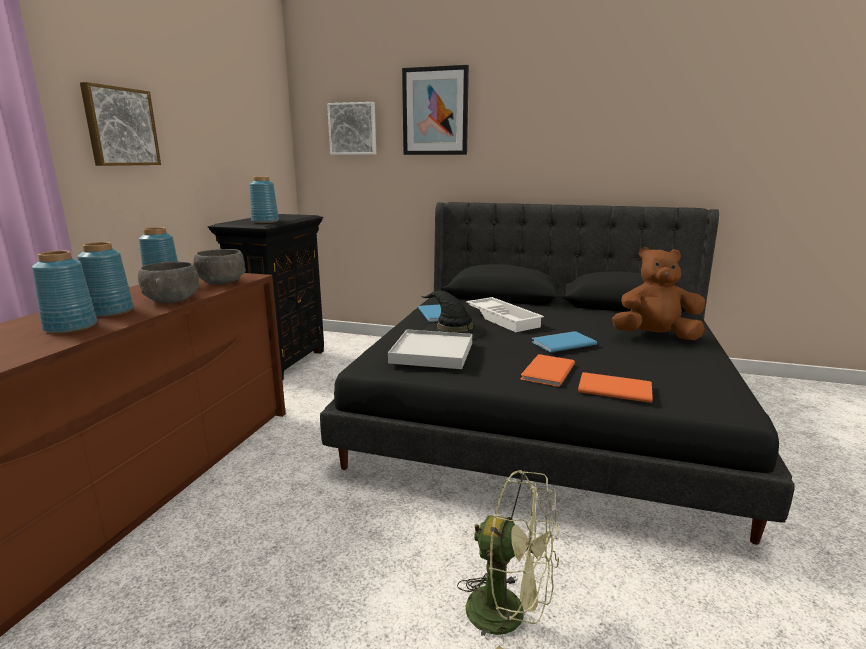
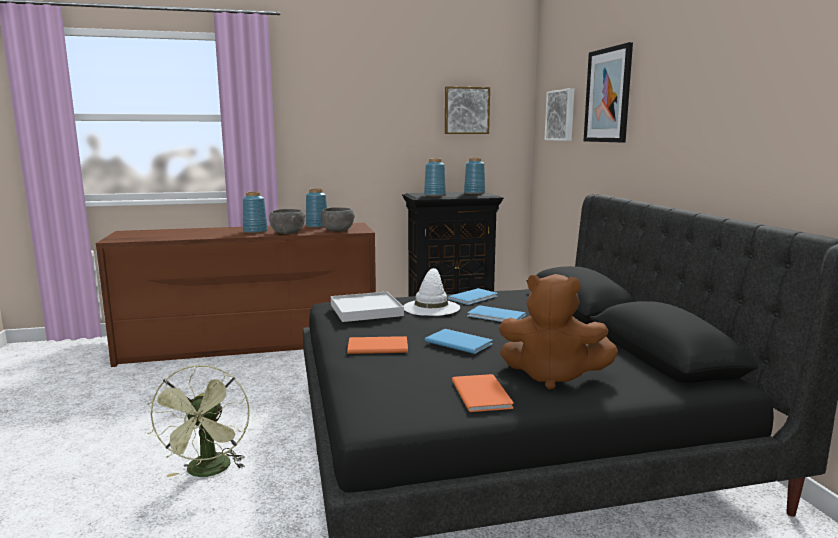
camera: 60 degrees right, 5 degrees down
blue vase [32,251,97,334] -> blue vase moved to [464,158,485,194]
picture [80,82,161,166] -> picture moved to [445,86,490,134]
black hat [420,291,485,339] -> white hat [403,268,460,316]
white tray [466,297,544,332] -> blue book [467,305,526,322]
orange book [578,372,653,403] -> orange book moved to [452,374,514,412]
brown plush toy [612,247,705,340] -> brown plush toy turned 135 degrees clockwise [499,274,618,390]

